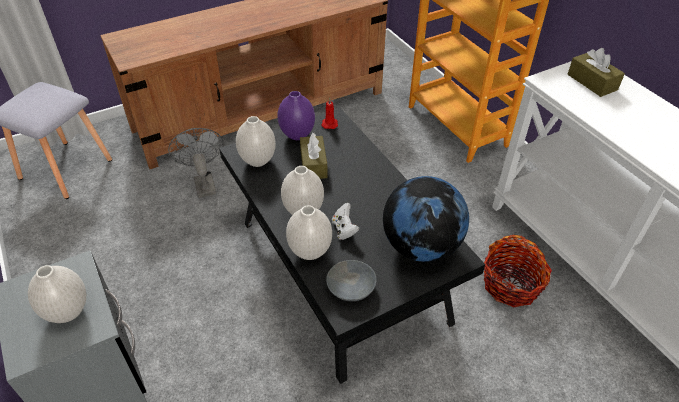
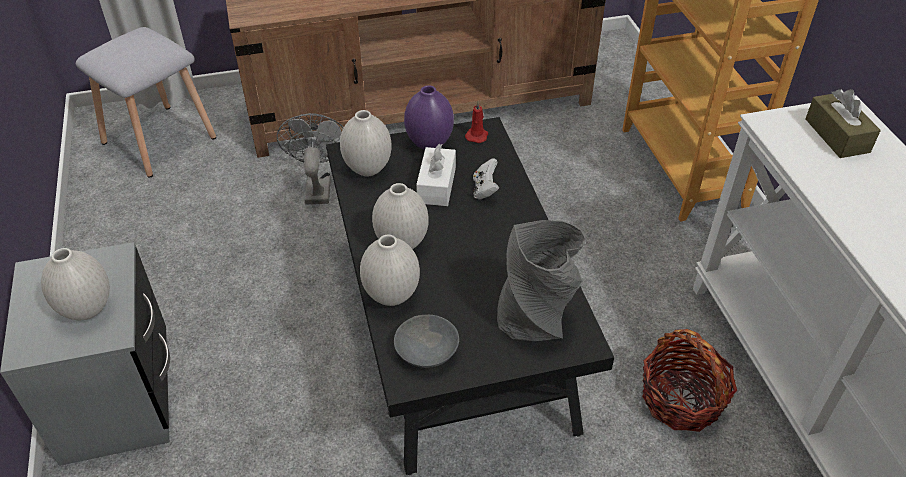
camera: 15 degrees right, 0 degrees up
brown tissue box [300,133,328,179] -> white tissue box [416,144,456,206]
white game controller [332,203,360,240] -> white game controller moved to [473,158,499,199]
globe [383,176,469,262] -> grey vase [497,220,586,341]

